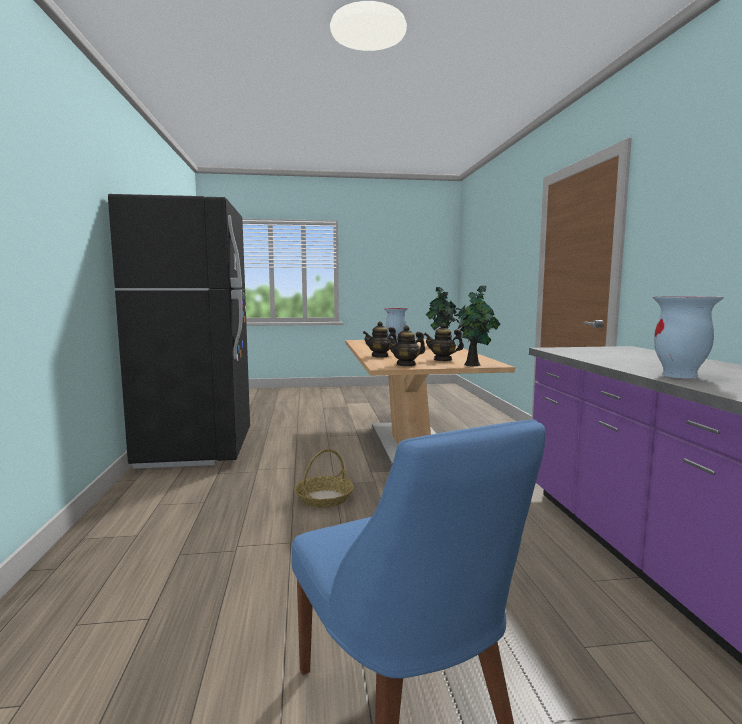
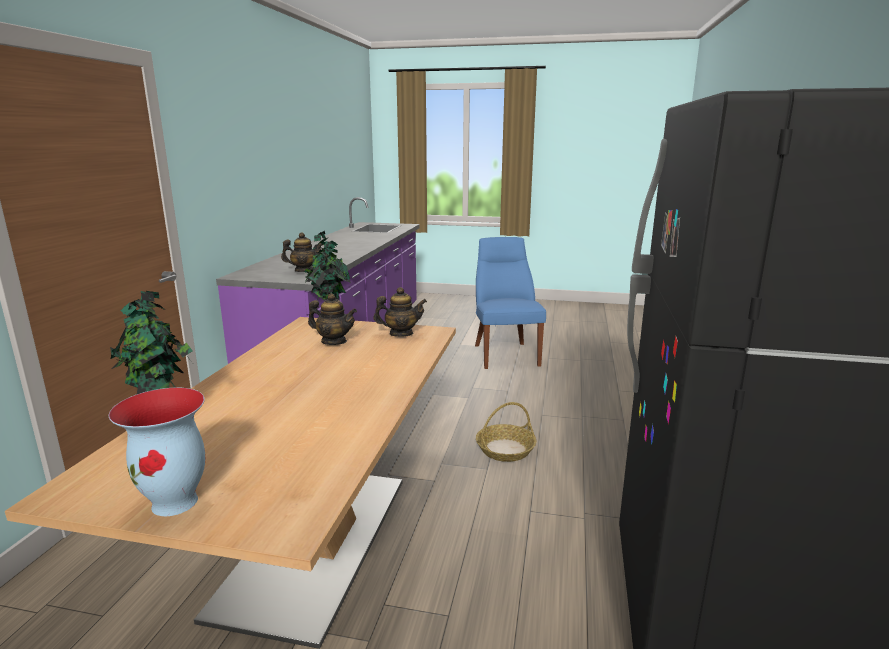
camera: 160 degrees left, 10 degrees up
teapot [363,321,397,358] -> teapot moved to [281,232,322,272]
vase [652,296,724,379] -> none

